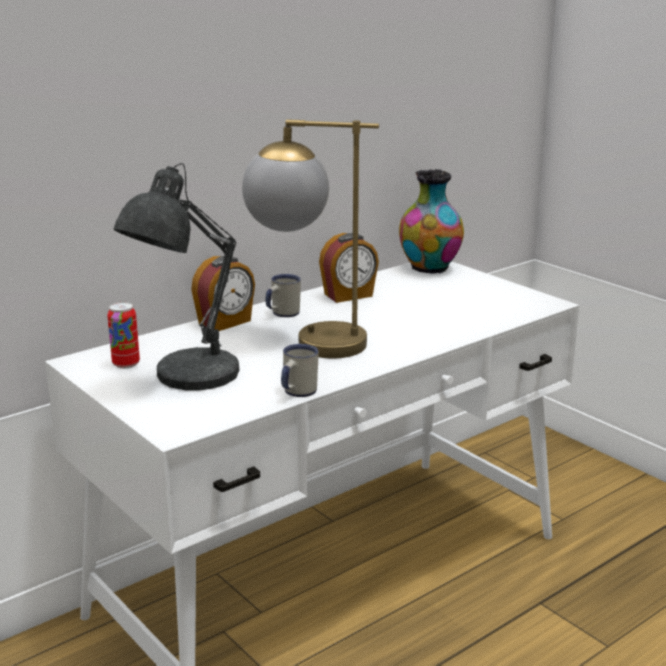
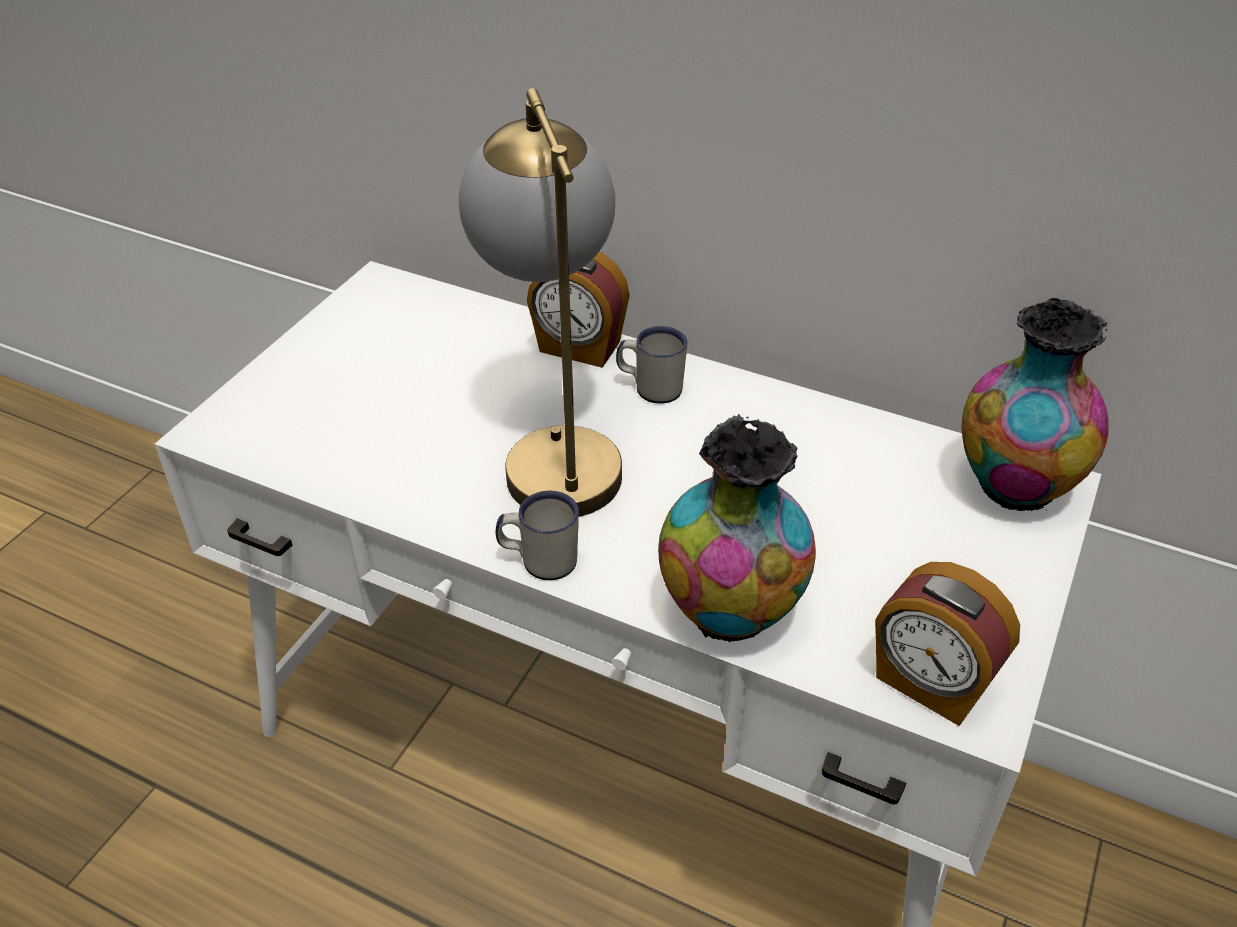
camera: 65 degrees right, 20 degrees up
can [107,302,140,369] -> none
grey table lamp [113,163,239,390] -> none
white mug [281,344,318,397] -> white mug moved to [496,491,579,580]
alarm clock [319,233,379,303] -> alarm clock moved to [875,562,1020,726]
none -> vase [658,414,816,642]

